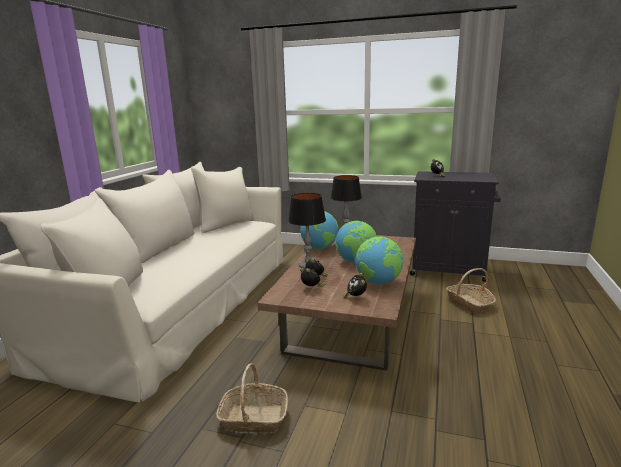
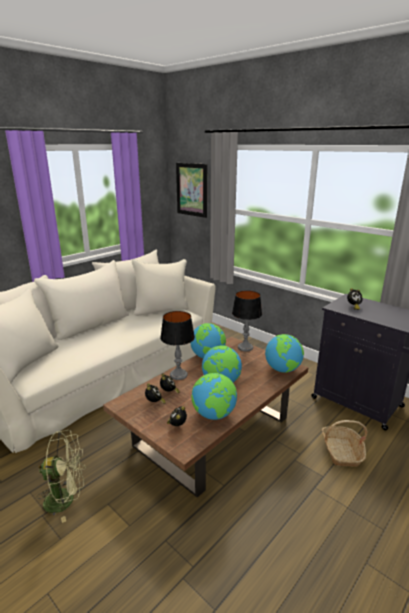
camera: 25 degrees right, 5 degrees up
basket [216,363,288,433] -> green fan [37,430,86,523]
none -> picture [176,163,207,218]
none -> globe [265,334,304,373]

